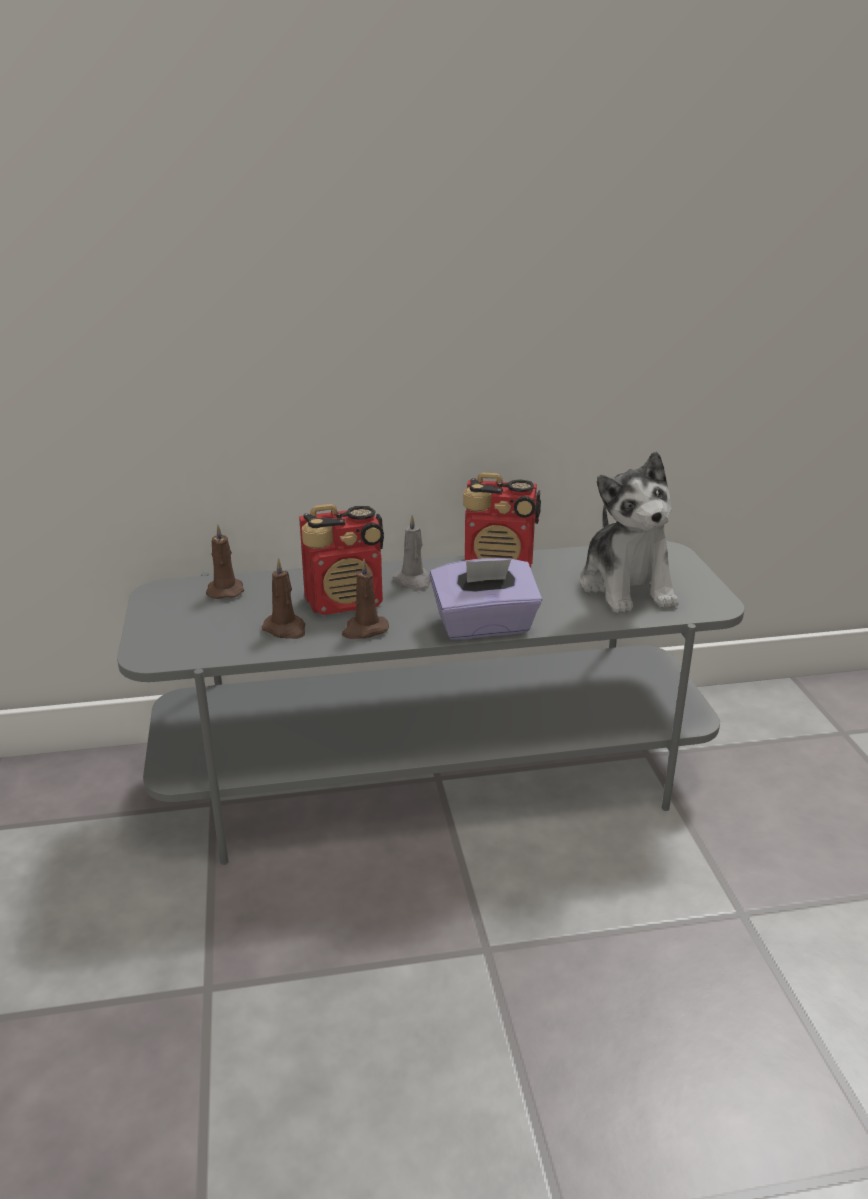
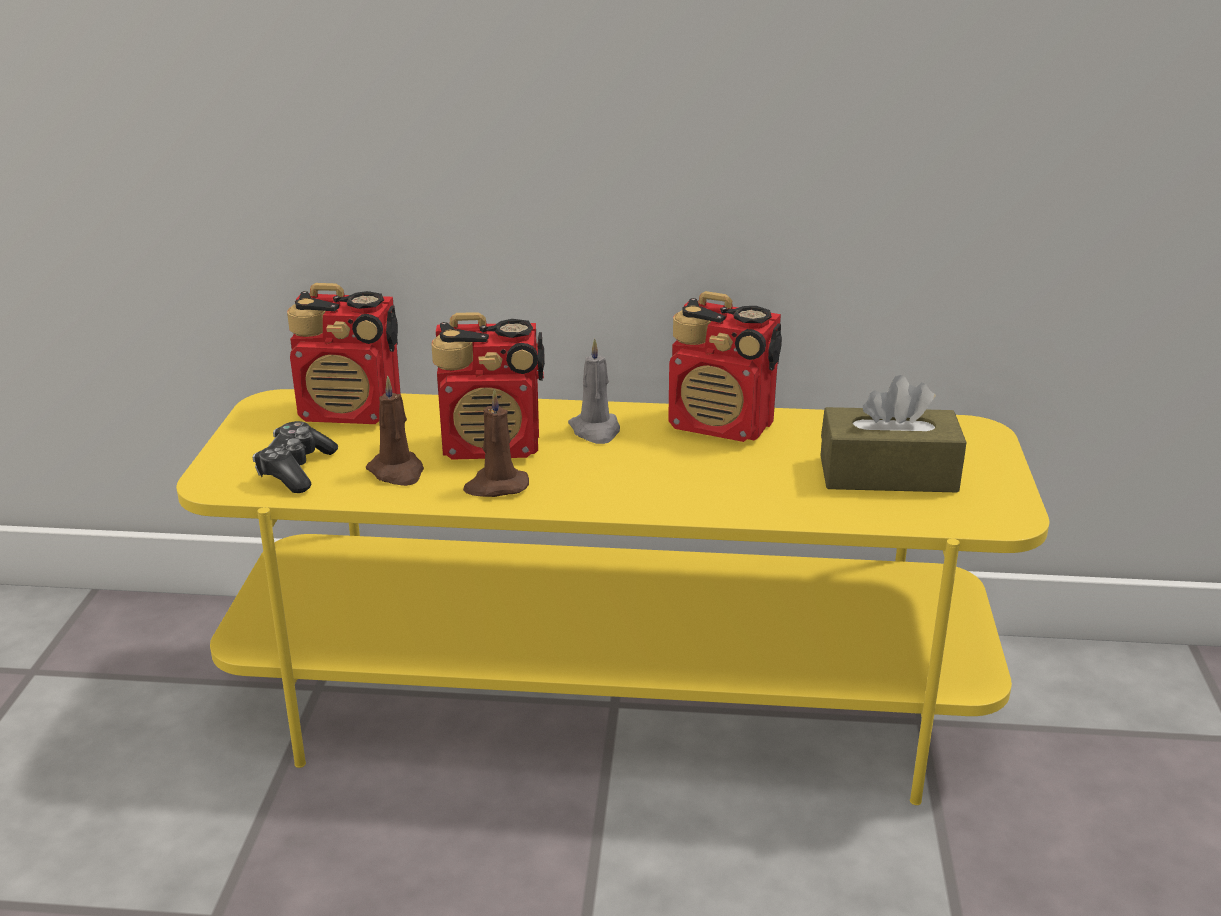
camera: 15 degrees right, 0 degrees up
grey tv stand [117,541,745,865] -> yellow tv stand [176,389,1050,805]
brown candle [206,524,244,599] -> radio [287,283,401,424]
purple tissue box [430,558,542,639] -> none
plush toy [580,451,679,613] -> brown tissue box [820,375,966,493]
none -> game controller [252,421,338,493]

